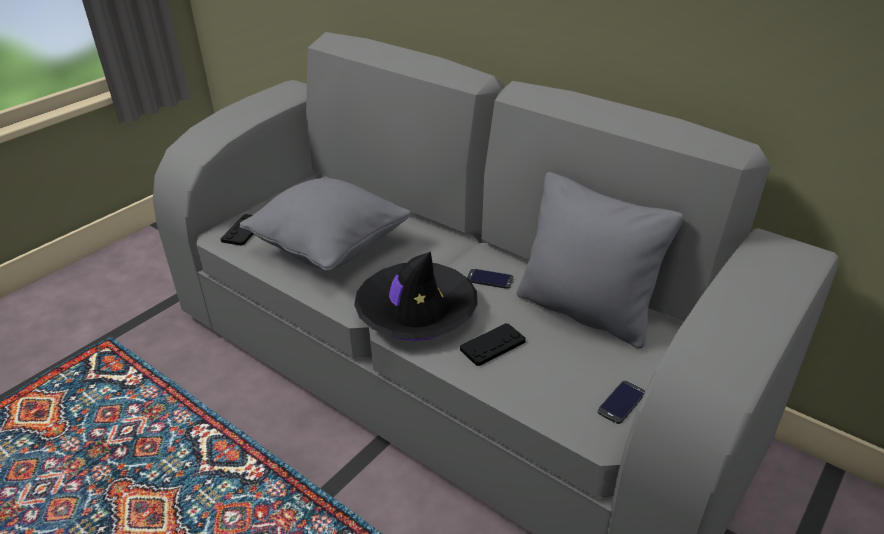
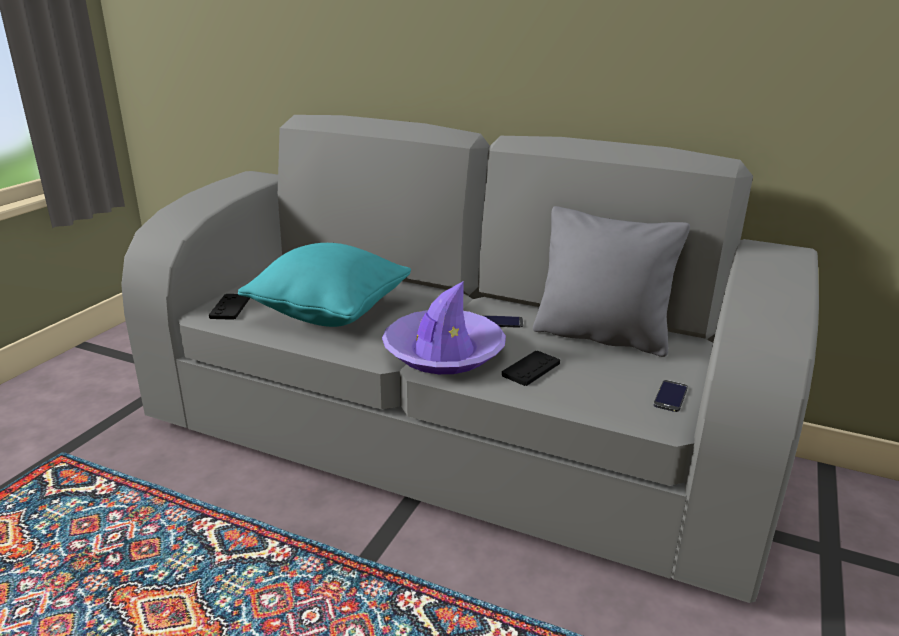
camera: 15 degrees left, 10 degrees down
grey pillow [240,177,411,272] -> turquoise pillow [238,243,411,327]
black hat [354,252,478,341] -> purple hat [382,281,506,374]

